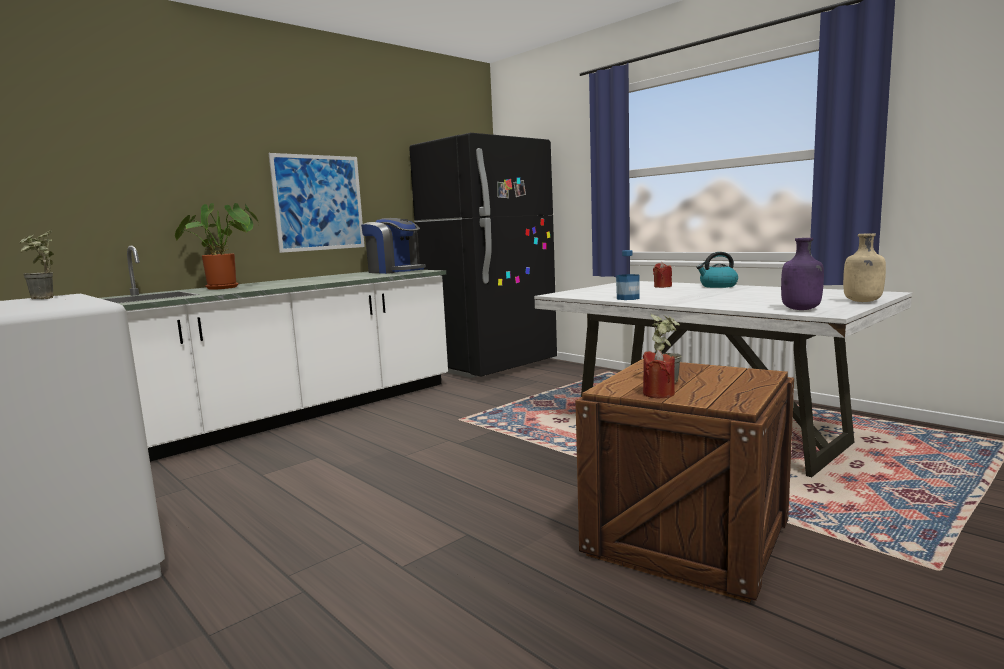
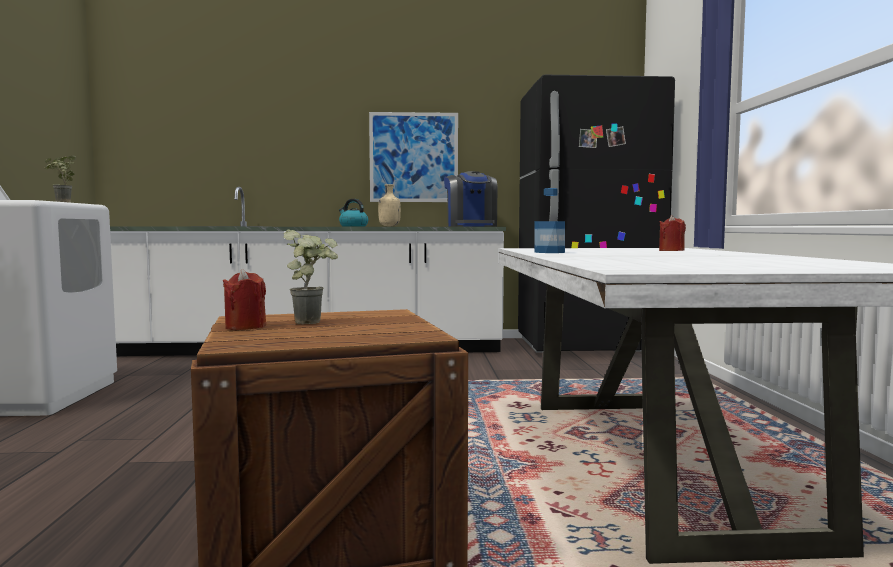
camera: 40 degrees right, 5 degrees down
potted plant [175,203,259,290] -> none
kettle [696,252,738,288] -> kettle moved to [339,199,368,226]
purple bottle [781,238,824,310] -> none
beige bottle [843,233,886,302] -> beige bottle moved to [378,184,401,227]

